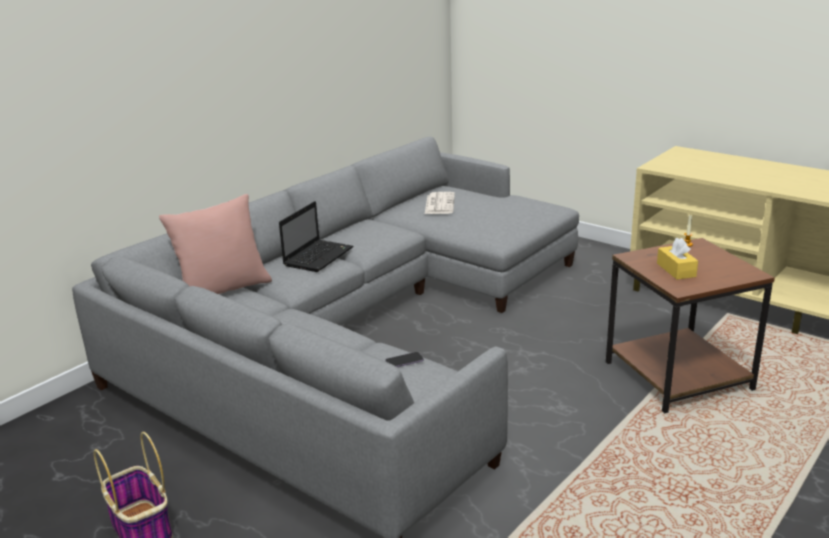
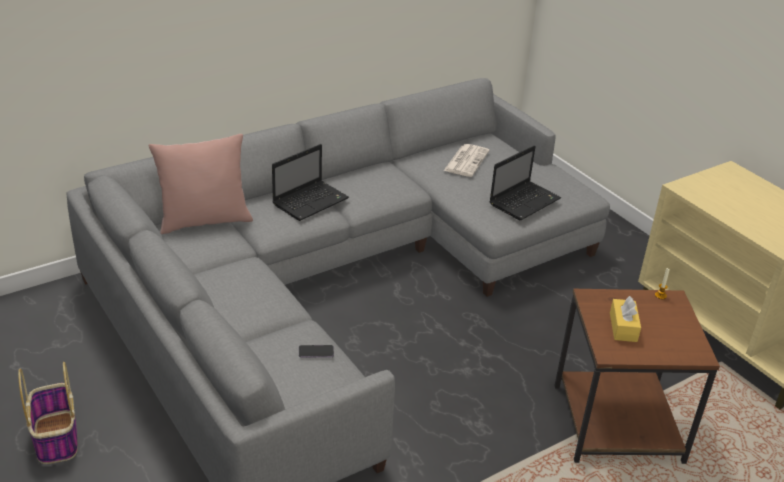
camera: 15 degrees right, 10 degrees up
none -> laptop [489,145,561,220]

